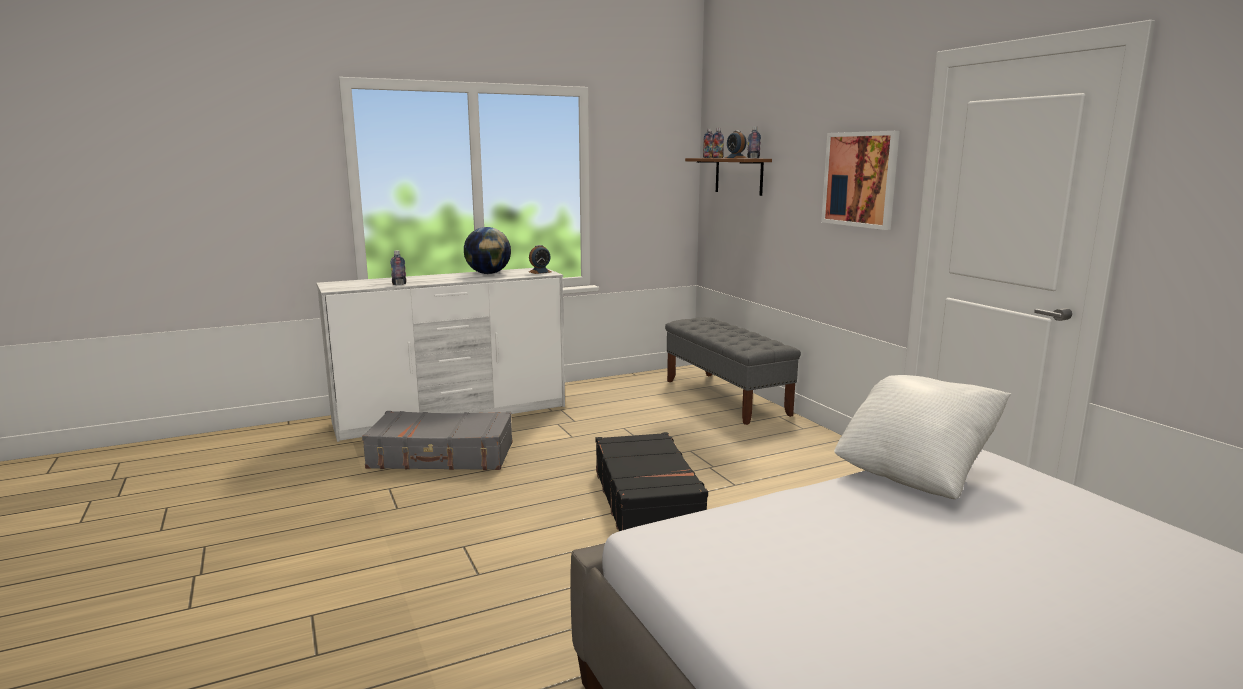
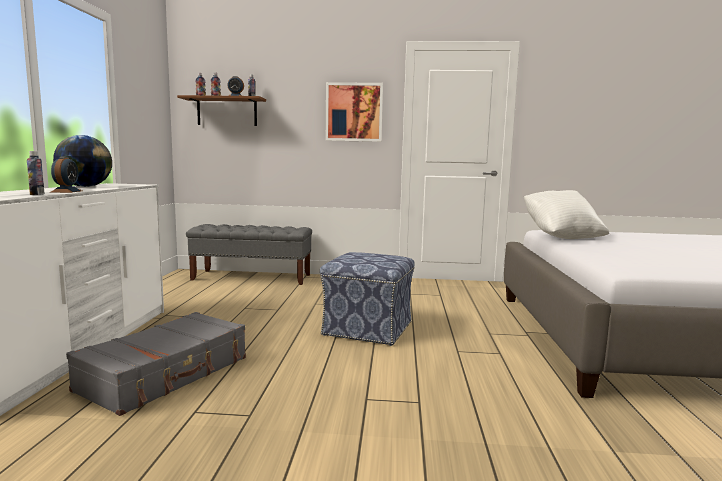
camera: 60 degrees left, 5 degrees down
alarm clock [529,245,551,274] -> alarm clock moved to [51,157,82,193]
black suitcase [595,432,708,531] -> ottoman [320,252,415,346]

